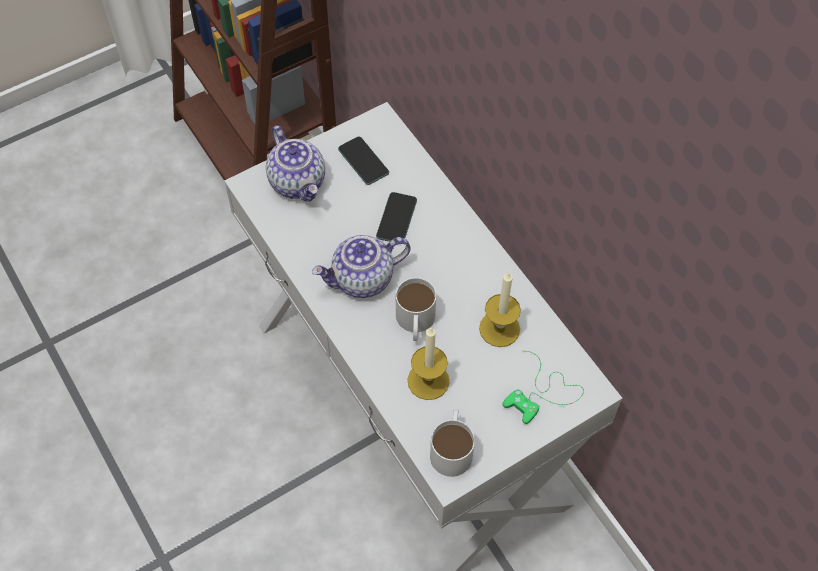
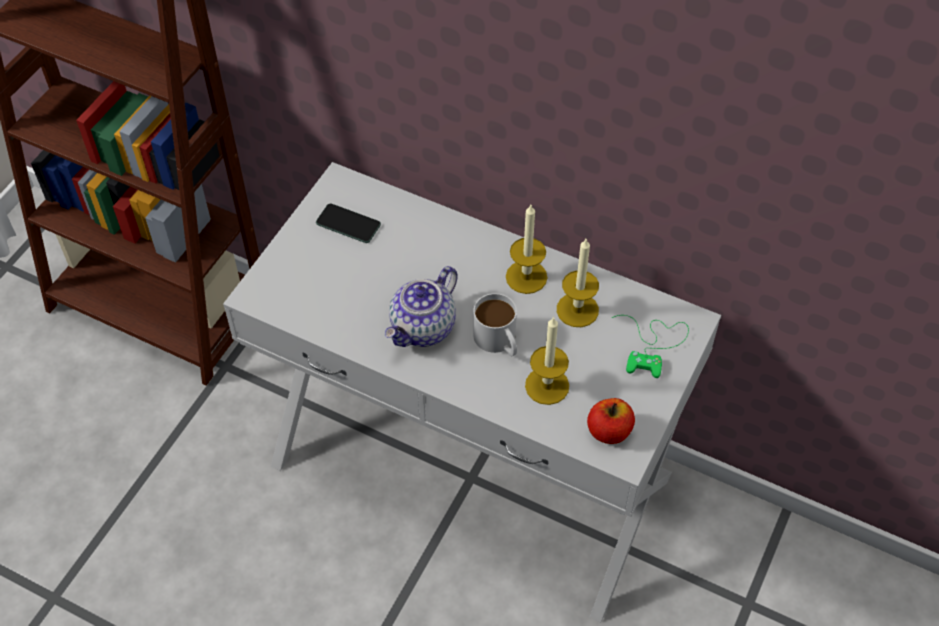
camera: 30 degrees left, 5 degrees down
teapot [266,125,325,202] -> none
phone [376,192,417,242] -> none
white mug [430,409,475,477] -> apple [587,398,635,444]
none -> candle [506,205,548,294]

